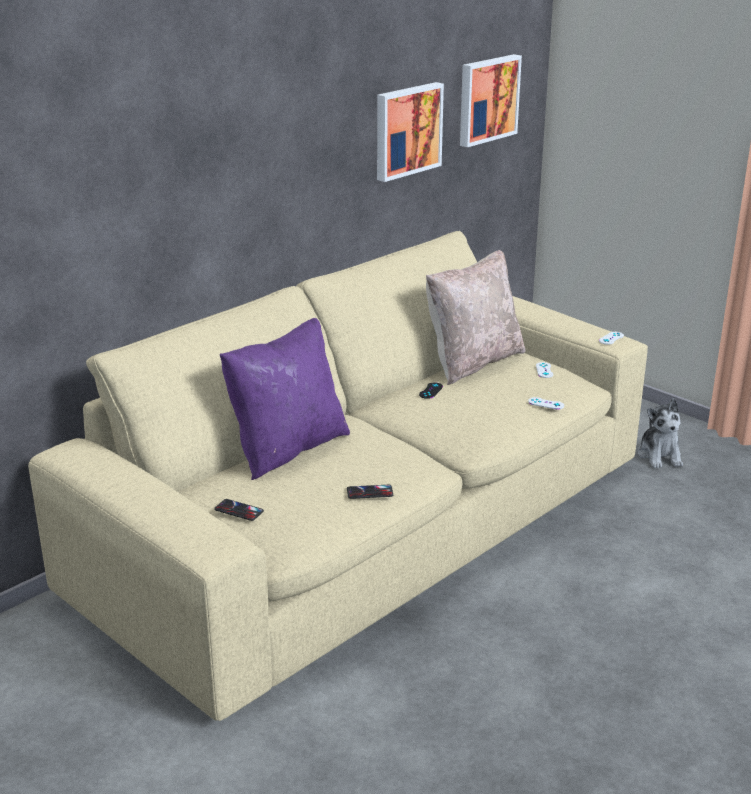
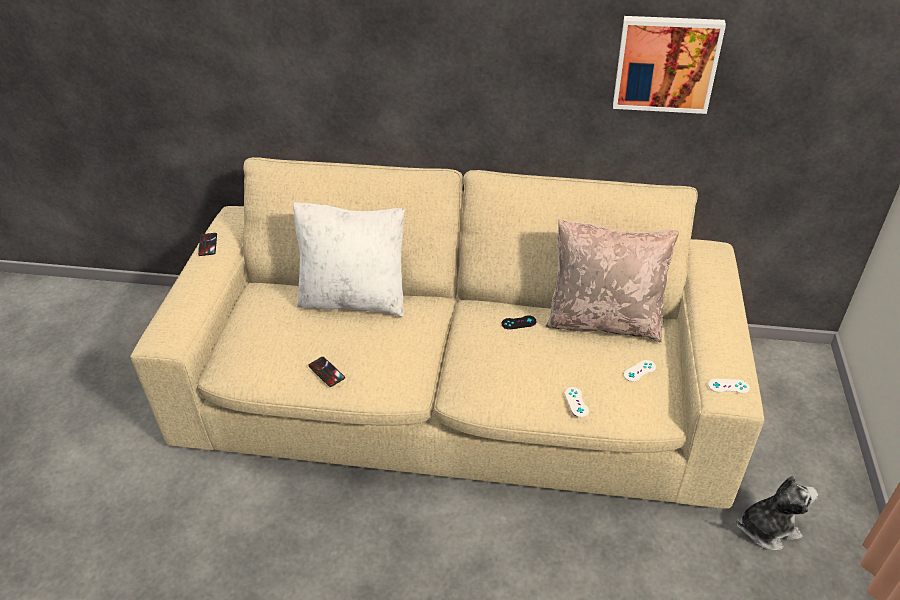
camera: 55 degrees right, 15 degrees up
phone [214,499,264,521] -> phone moved to [198,233,217,256]
purple pillow [220,318,350,480] -> white pillow [293,202,405,317]
picture [460,54,522,147] -> none
plush toy [638,398,683,468] -> plush toy turned 150 degrees counterclockwise [736,476,818,550]

